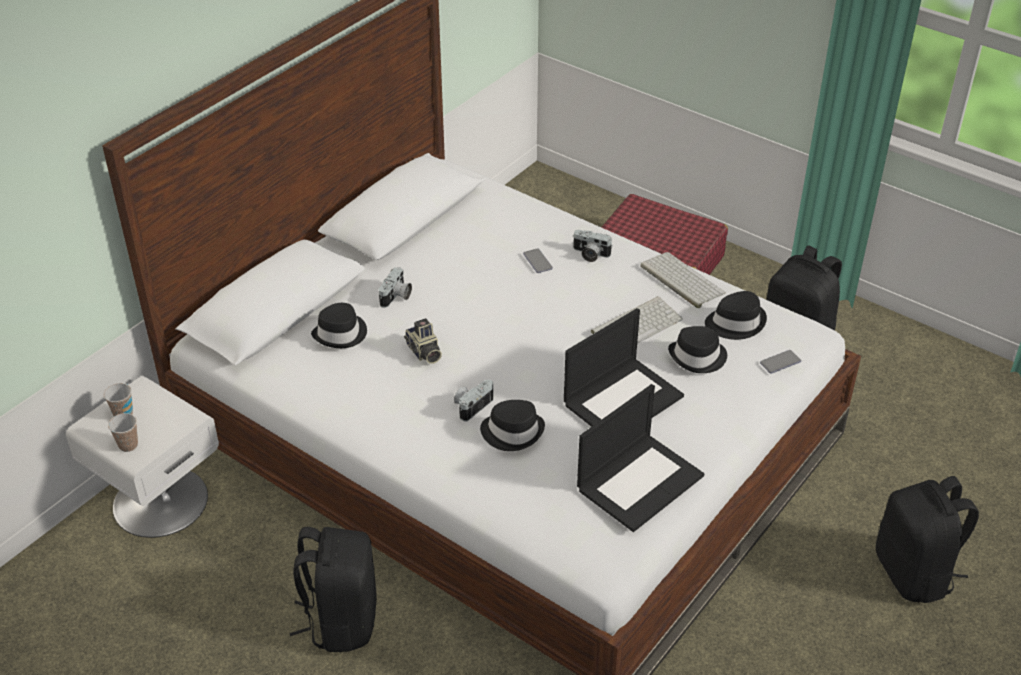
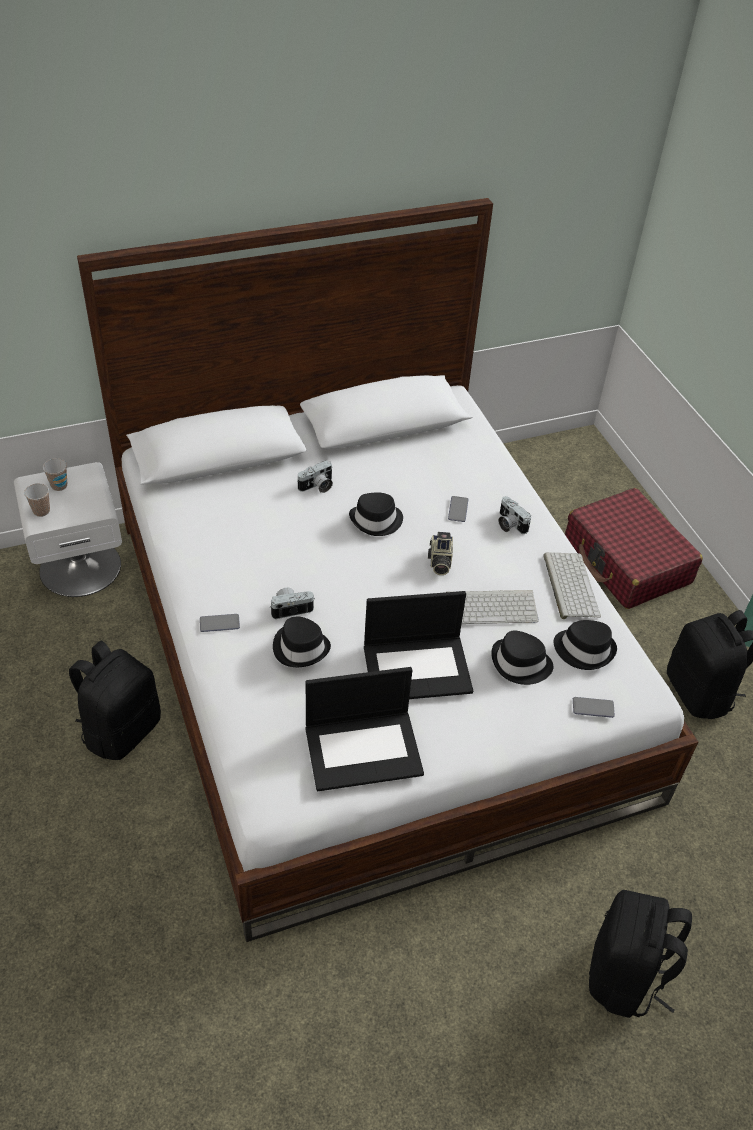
camera: 30 degrees right, 5 degrees up
black hat [311,303,367,348] -> black hat moved to [349,492,403,536]
camera [404,318,442,364] -> camera moved to [428,532,453,575]
none -> phone [200,614,240,632]

